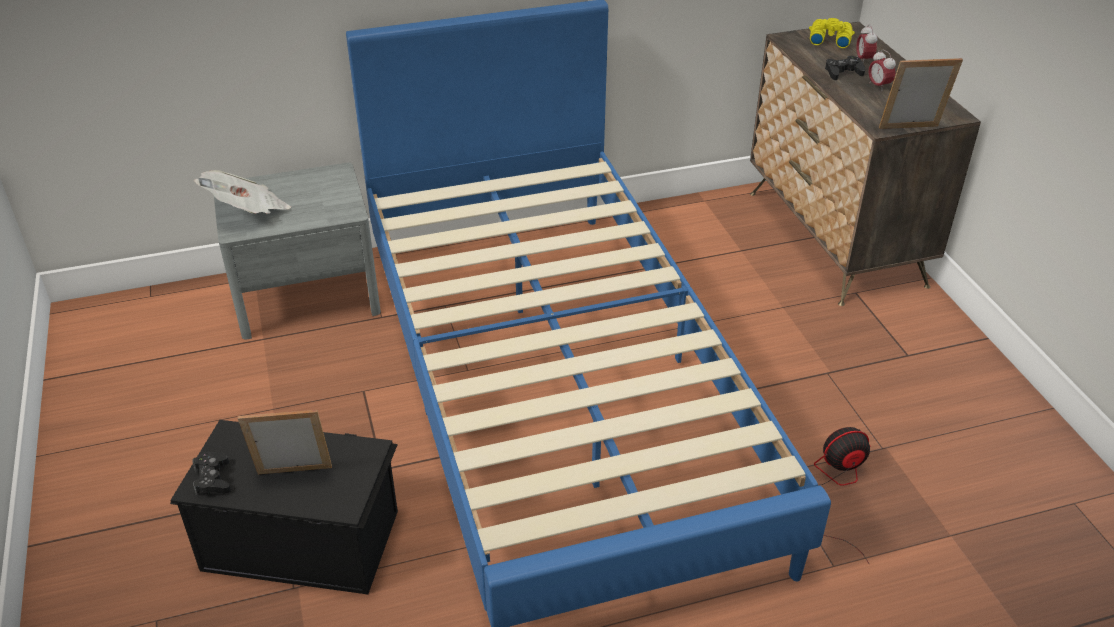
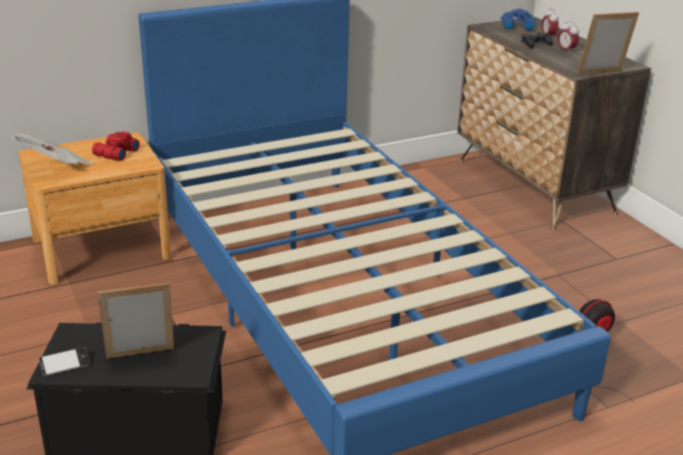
camera: 10 degrees left, 10 degrees down
black game controller [193,452,231,495] -> phone [39,347,90,376]
grey nightstand [214,163,381,339] -> brown nightstand [19,132,171,285]
yellow binoculars [809,18,855,48] -> blue binoculars [501,9,536,31]
none -> red binoculars [92,131,140,161]

